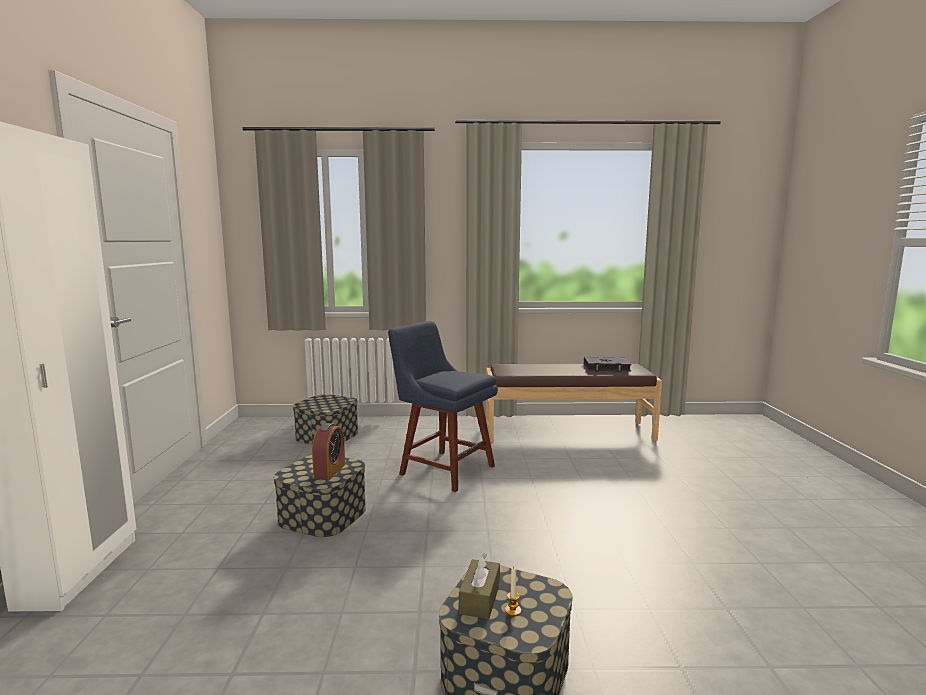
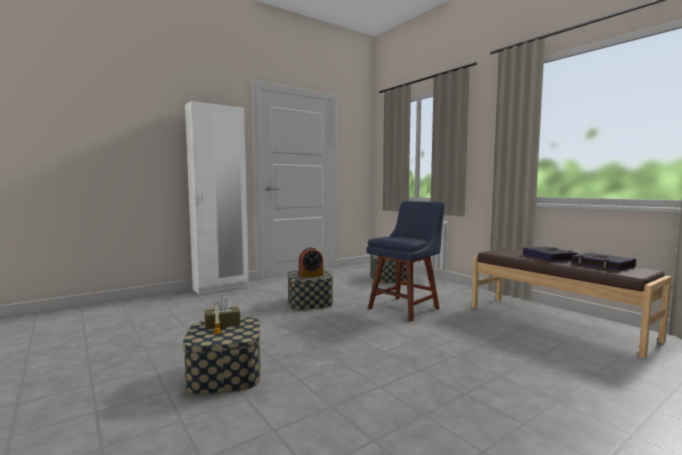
camera: 55 degrees right, 5 degrees down
blue chair [388,321,498,492] -> blue chair turned 45 degrees clockwise [367,201,445,321]
none -> book [523,247,578,261]

